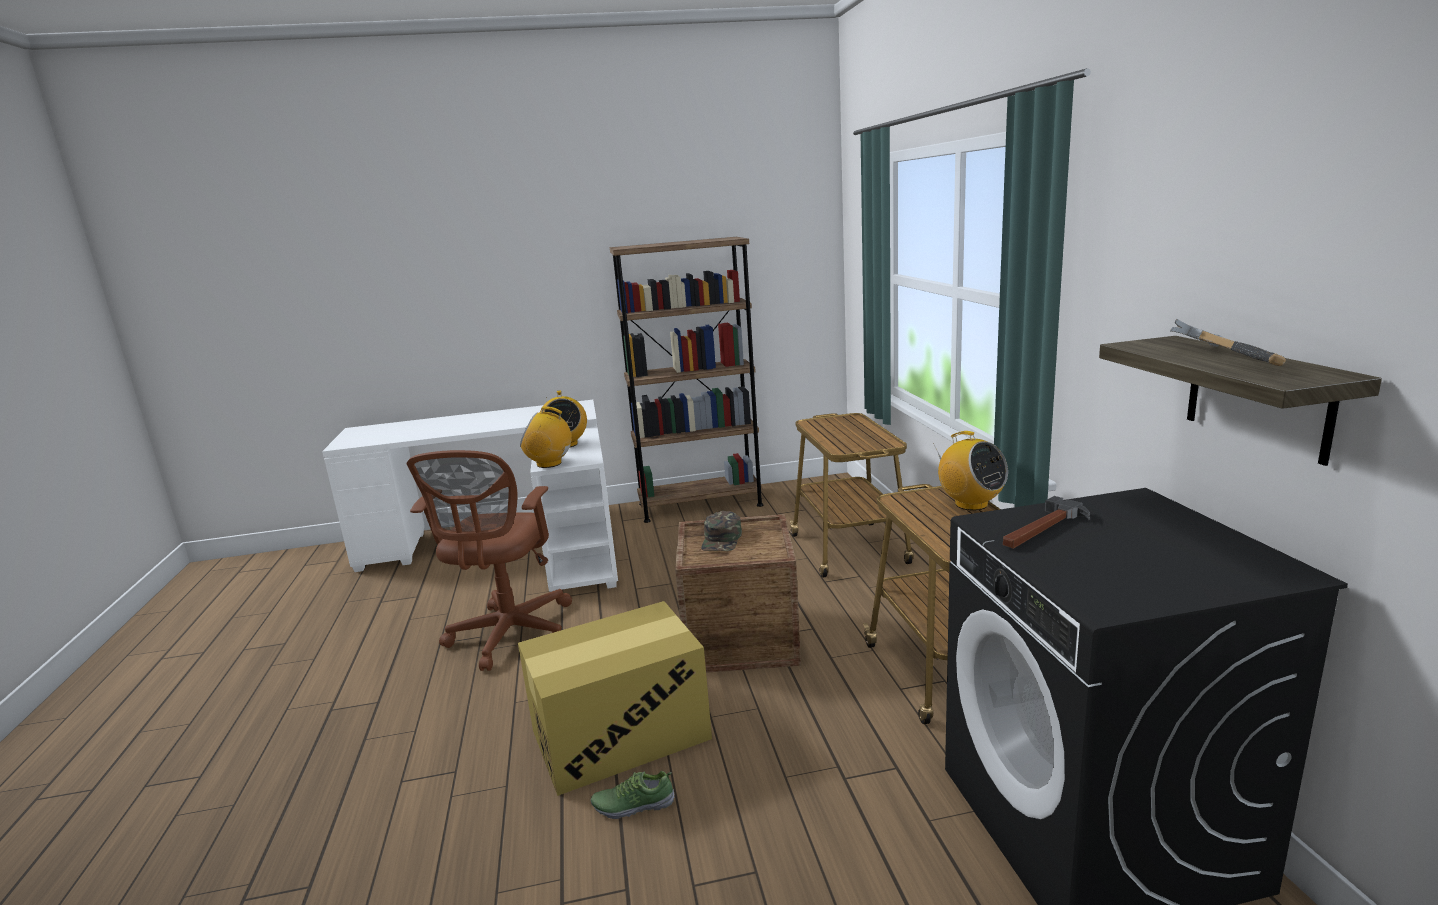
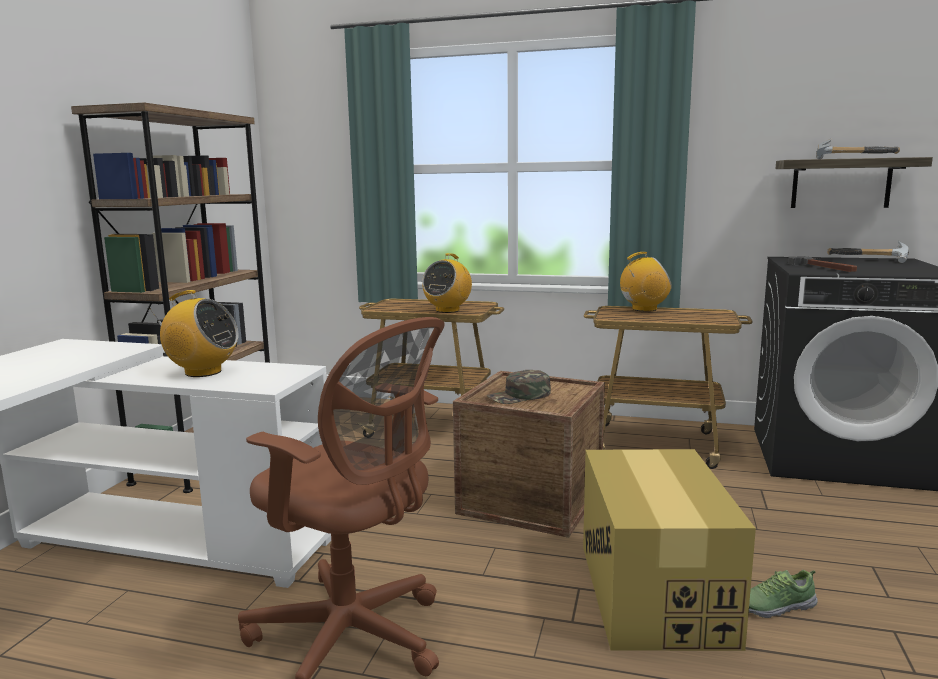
camera: 65 degrees left, 5 degrees down
radio [520,407,573,468] -> radio moved to [422,253,472,313]
shoe [591,771,675,819] -> shoe turned 60 degrees clockwise [749,570,818,618]
green cap [701,511,742,551] -> green cap turned 120 degrees clockwise [487,370,551,404]
none -> hammer [827,241,909,263]

